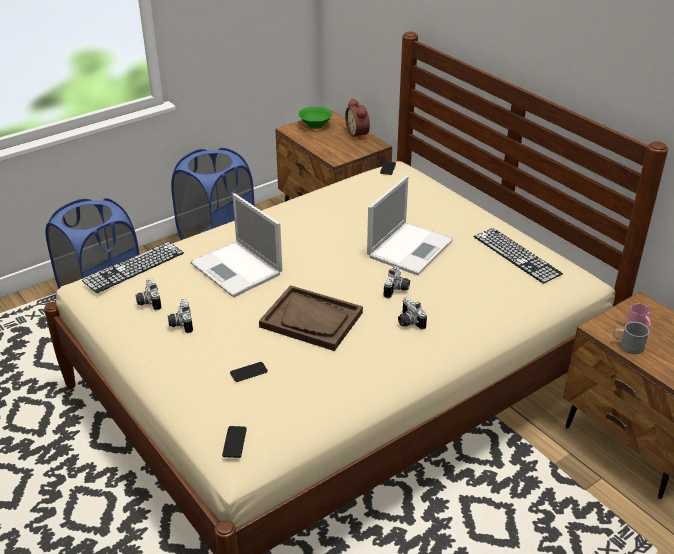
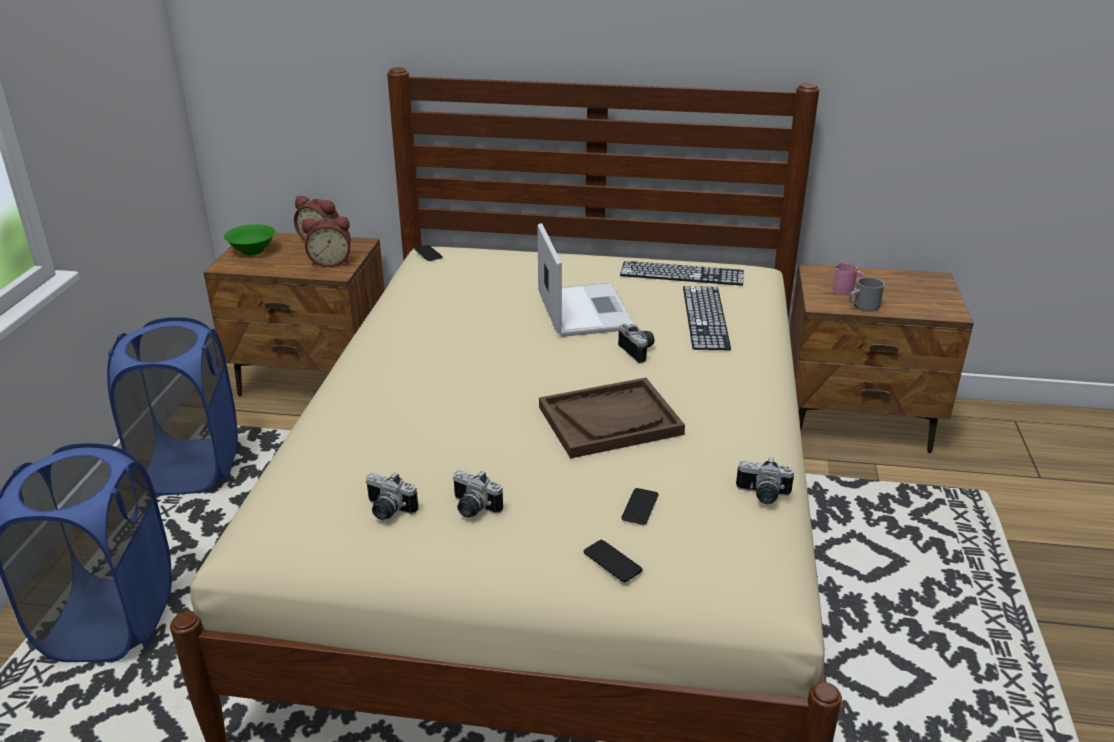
camera: 45 degrees left, 5 degrees down
keyboard [82,241,184,293] -> keyboard moved to [683,286,731,350]
laptop [190,193,282,297] -> none
phone [222,426,247,458] -> phone moved to [584,540,643,582]
camera [398,297,427,330] -> camera moved to [736,457,794,504]
none -> alarm clock [302,216,351,267]

